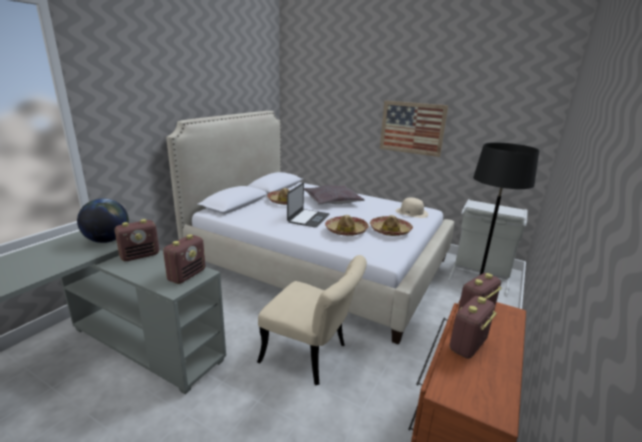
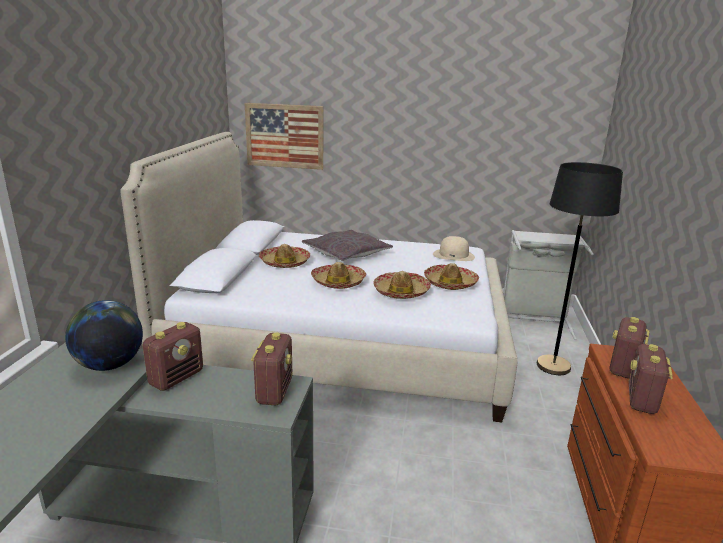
camera: 20 degrees left, 0 degrees up
beige chair [257,255,367,385] -> none
laptop [287,182,329,227] -> hat [311,262,367,289]
picture [380,101,448,157] -> picture moved to [245,103,324,170]

